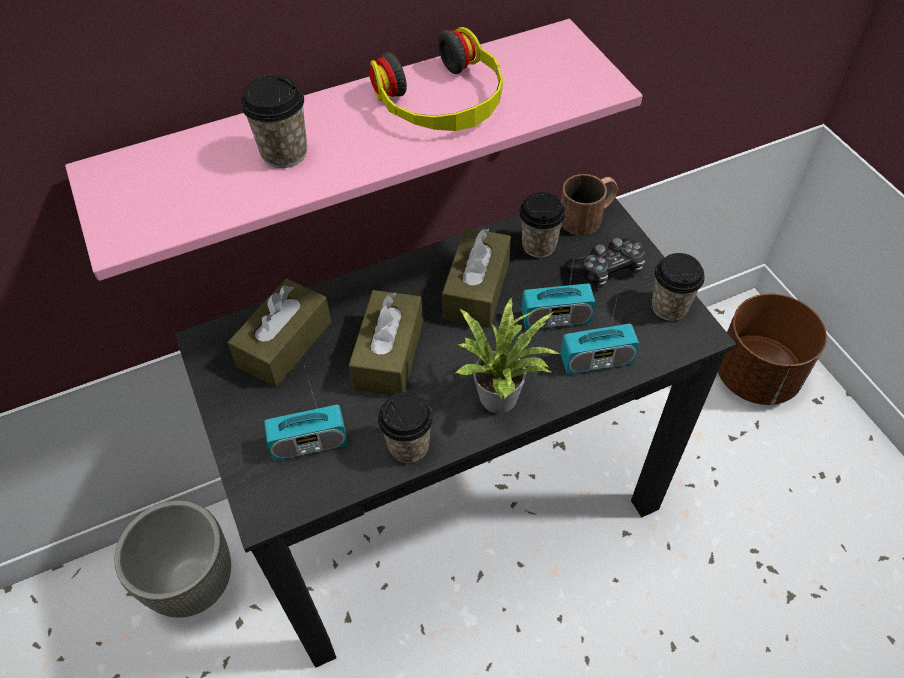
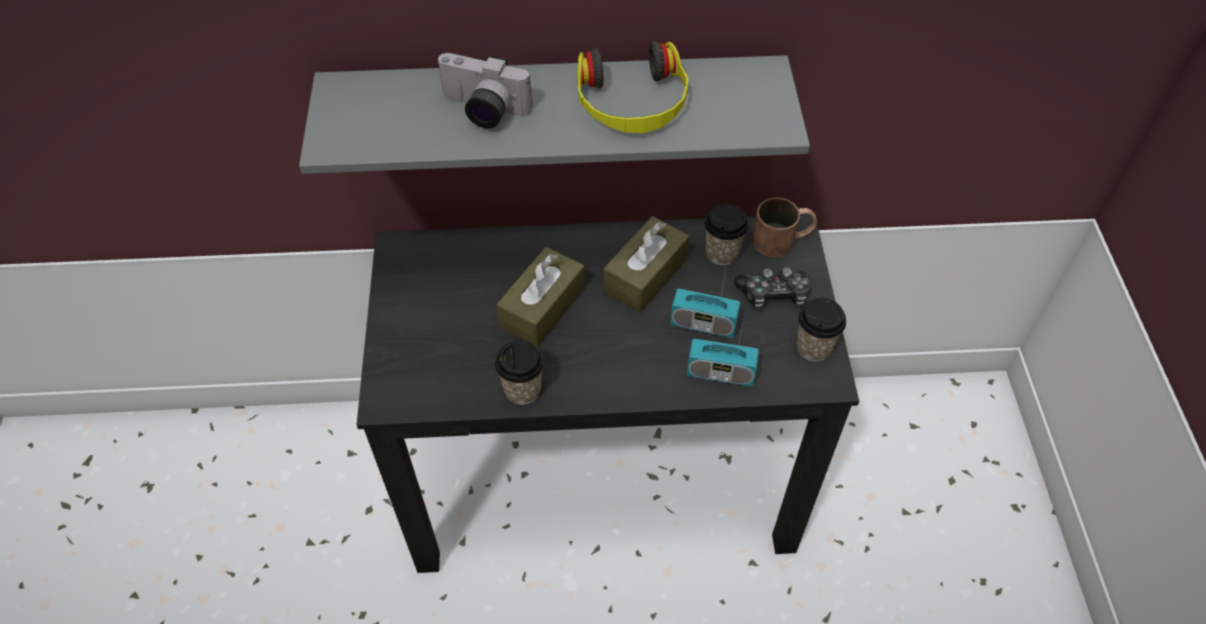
camera: 20 degrees right, 0 degrees up
pink shelf [65,19,643,281] -> grey shelf [299,55,810,174]
grey planter [114,500,231,618] -> none
brown tissue box [227,278,332,387] -> none
cup [241,75,307,168] -> camera [436,53,532,128]
radio [264,366,348,461] -> none
potted plant [455,297,560,413] -> none
brown planter [718,294,827,405] -> none

